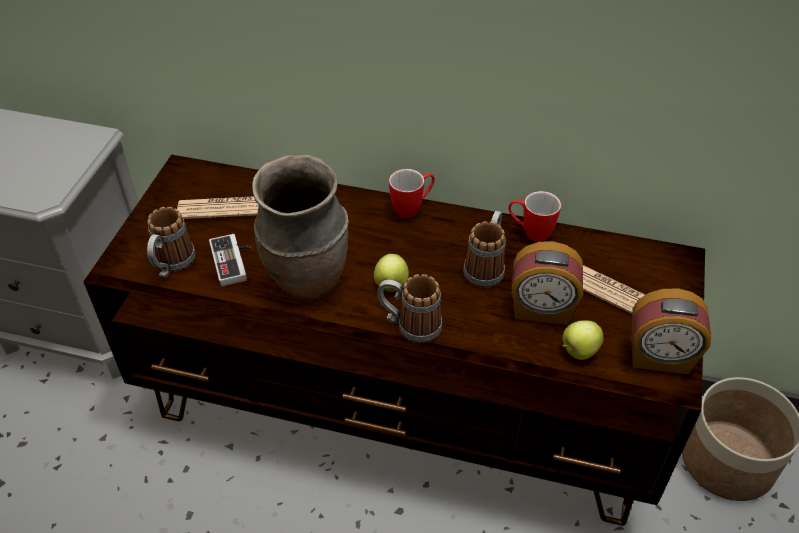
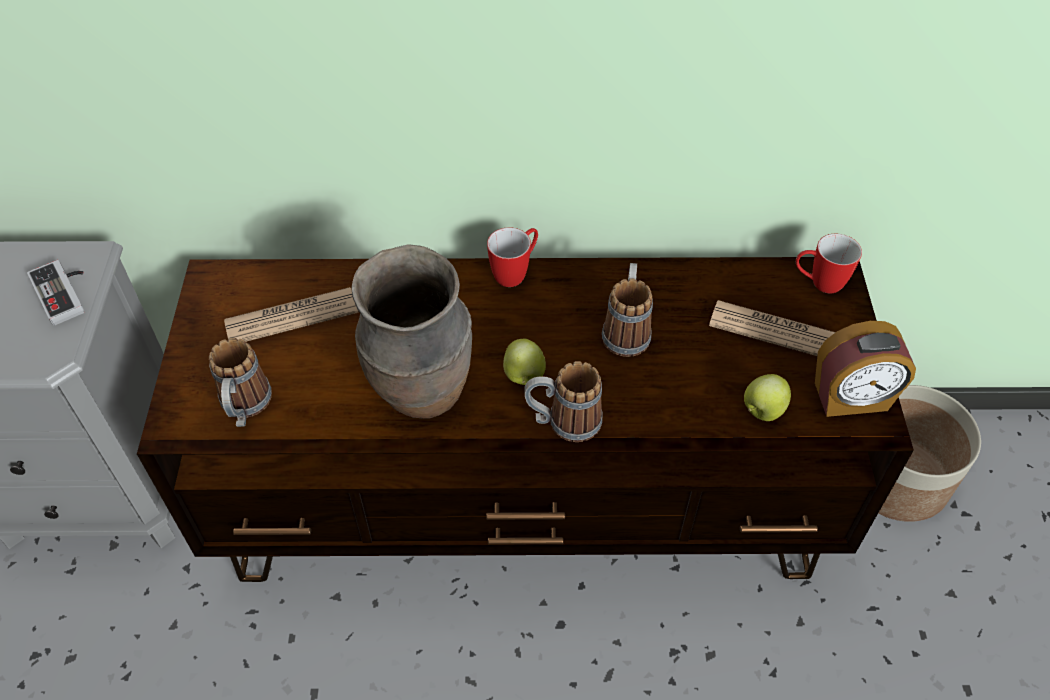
camera: 15 degrees left, 5 degrees up
game controller [209,234,251,286] -> game controller moved to [27,260,85,326]
mug [508,191,561,242] -> mug moved to [796,234,862,293]
alarm clock [511,241,583,325] -> none

